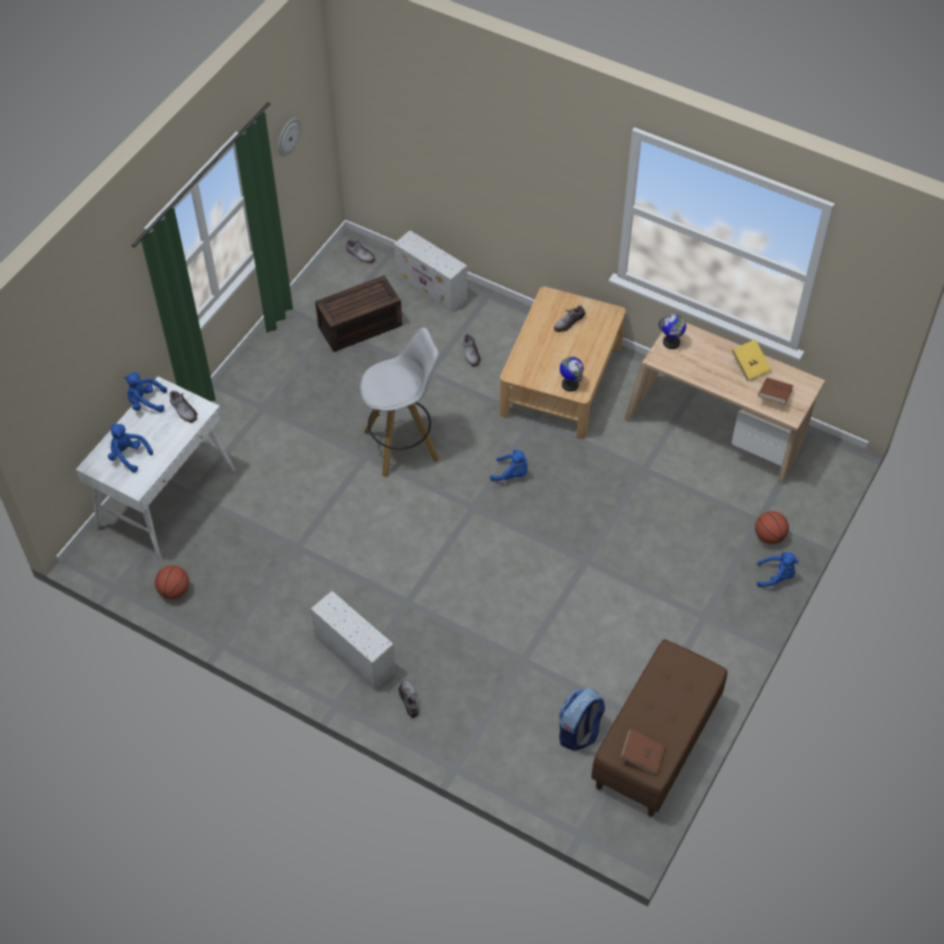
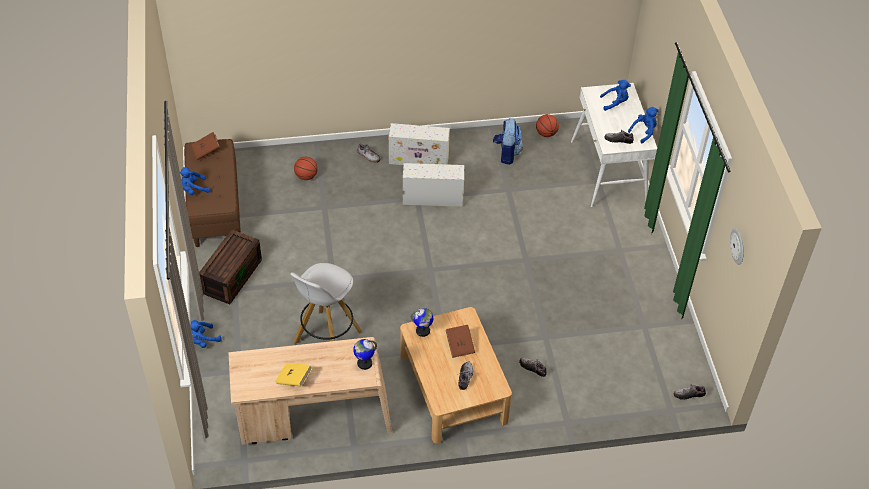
camera: 140 degrees right, 5 degrees down
brown storage box [315,275,402,352] -> brown storage box moved to [199,229,262,305]
white stool [360,327,439,478] -> white stool moved to [290,263,362,344]
white storage box [394,230,468,312] -> white storage box moved to [403,163,464,207]
blue plush toy [490,449,528,481] -> blue plush toy moved to [180,167,211,195]
backpack [559,688,605,751] -> backpack moved to [493,118,523,165]
basketball [755,511,789,544] -> basketball moved to [294,157,318,180]
brown book [758,378,794,405] -> brown book moved to [445,325,475,358]

